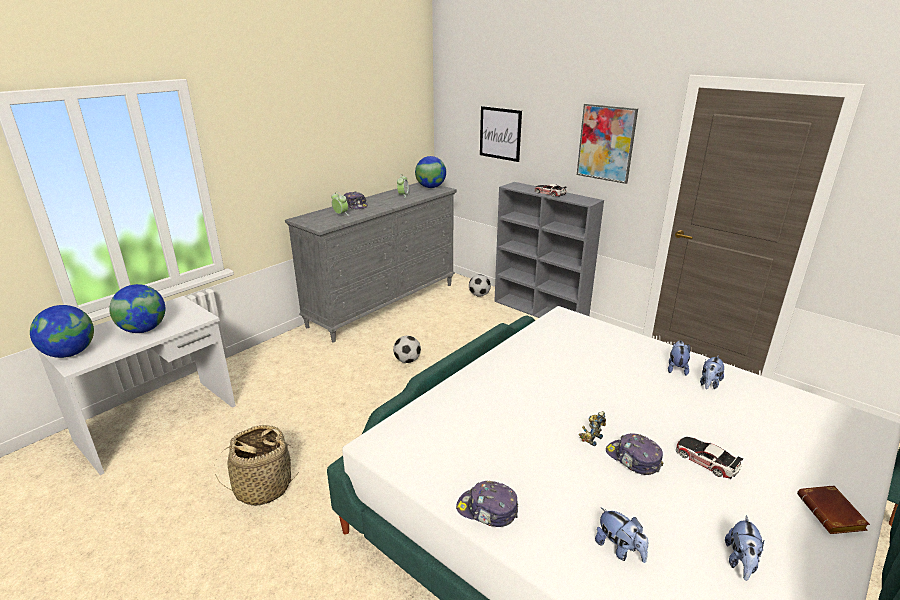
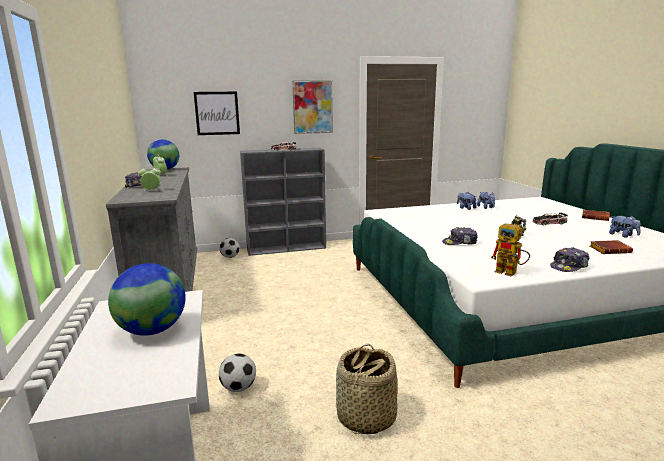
camera: 55 degrees left, 10 degrees down
globe [30,305,94,358] -> none
football [393,336,421,363] -> football moved to [219,353,256,392]
plush toy [595,507,648,563] -> brown book [590,240,633,254]
cap [606,433,663,475] -> cap moved to [442,227,478,245]
none -> toy robot [491,223,530,276]

